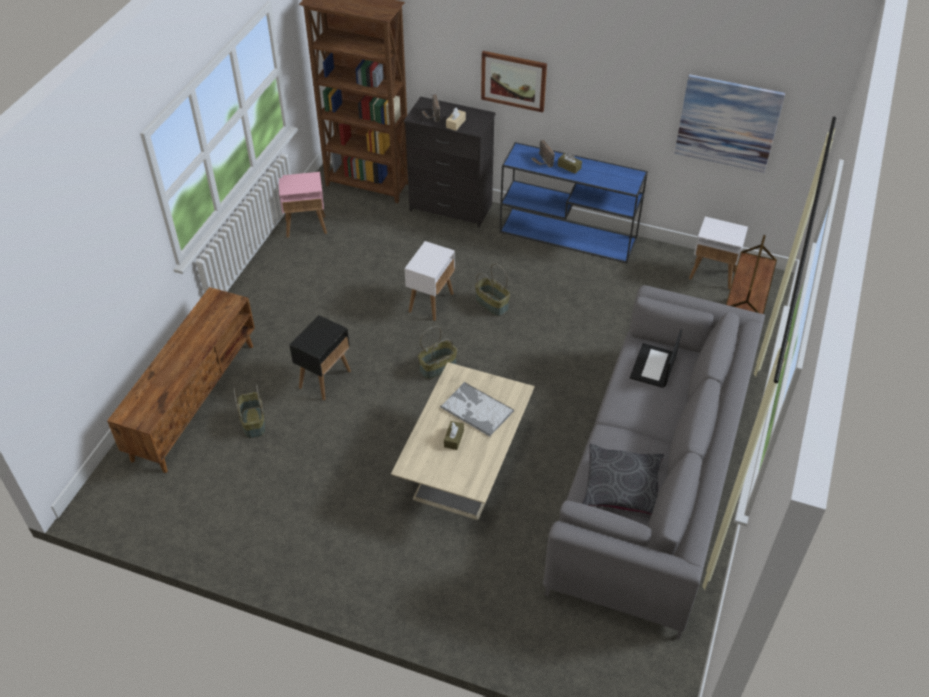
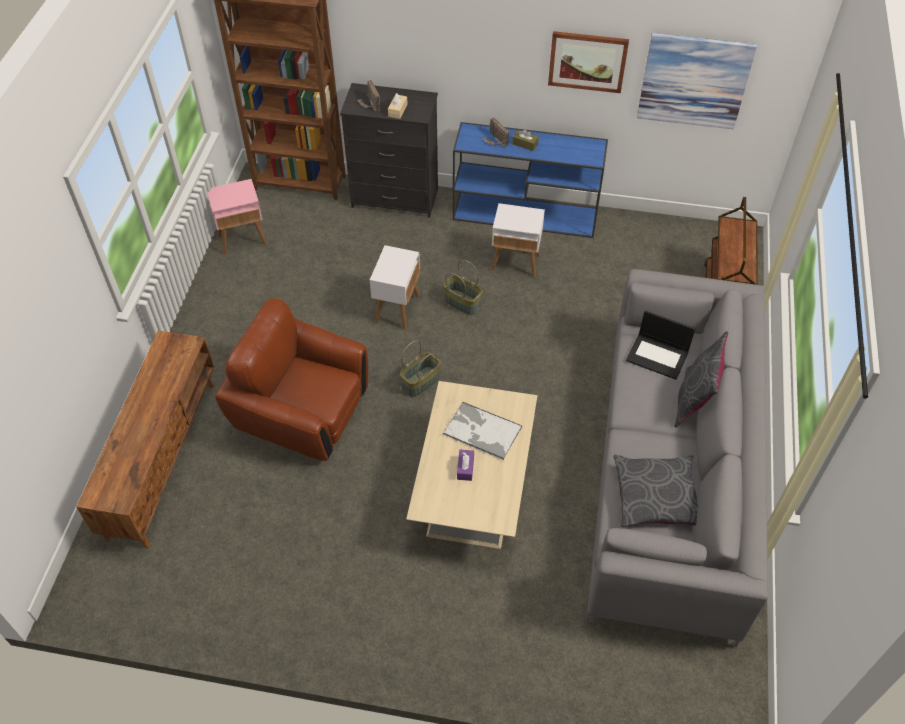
camera: 10 degrees left, 5 degrees up
basket [234,384,265,438] -> none
black side table [290,315,351,401] -> brown armchair [215,298,368,461]
brown tissue box [444,421,464,450] -> purple tissue box [457,450,474,481]
picture [481,51,547,113] -> picture moved to [548,31,629,93]
laptop [630,329,682,388] -> laptop turned 75 degrees counterclockwise [626,310,695,380]
white side table [689,217,748,290] -> white side table moved to [491,203,545,277]
none -> grey pillow [674,331,728,428]

